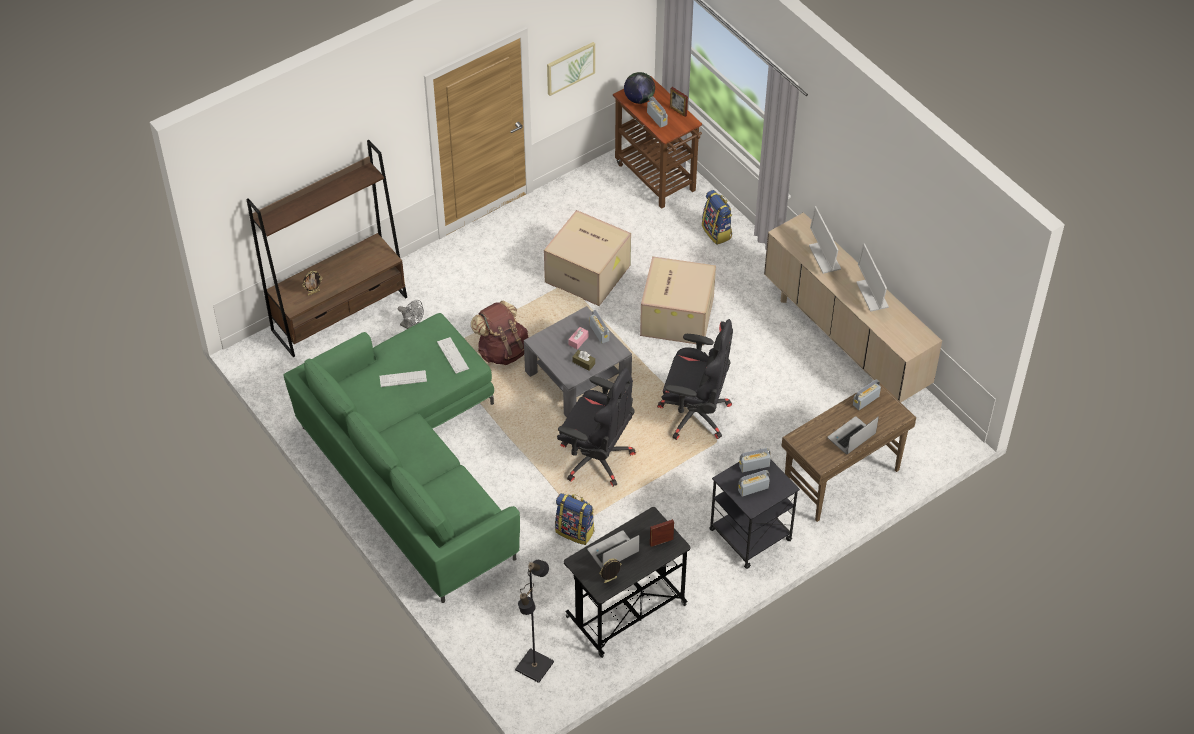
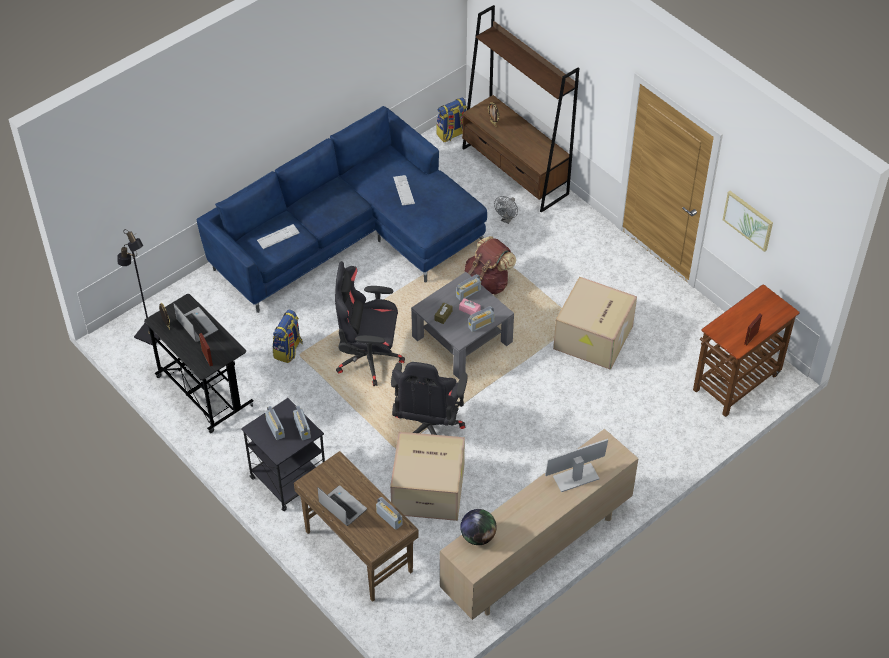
camera: 85 degrees right, 0 degrees up
green sofa [284,313,520,603] -> blue sofa [197,106,487,313]
keyboard [437,337,469,374] -> keyboard moved to [257,224,300,249]
black office chair [557,368,636,487] -> black office chair turned 75 degrees clockwise [335,261,405,386]
globe [624,72,655,104] -> globe moved to [460,509,497,545]
cardboard box [640,256,716,345] -> cardboard box moved to [390,432,465,521]
radio [647,96,668,128] -> radio moved to [456,274,481,301]
backpack [702,190,732,245] -> backpack moved to [436,98,467,142]
monitor [856,243,889,312] -> none

